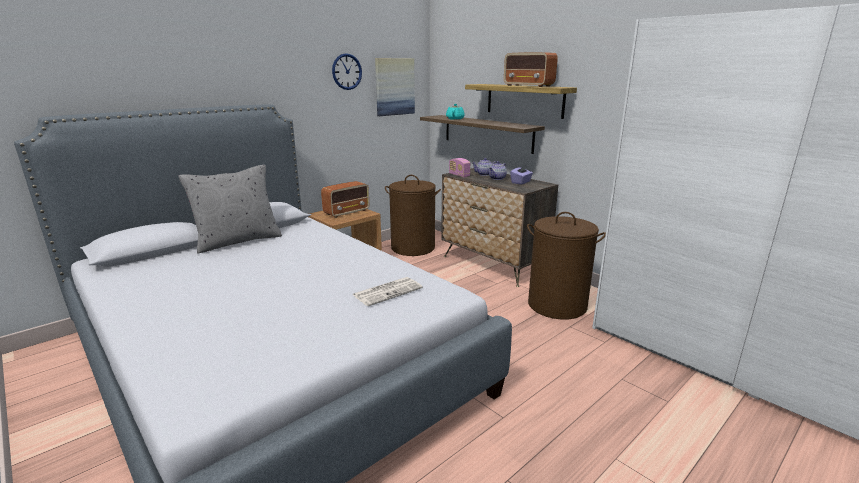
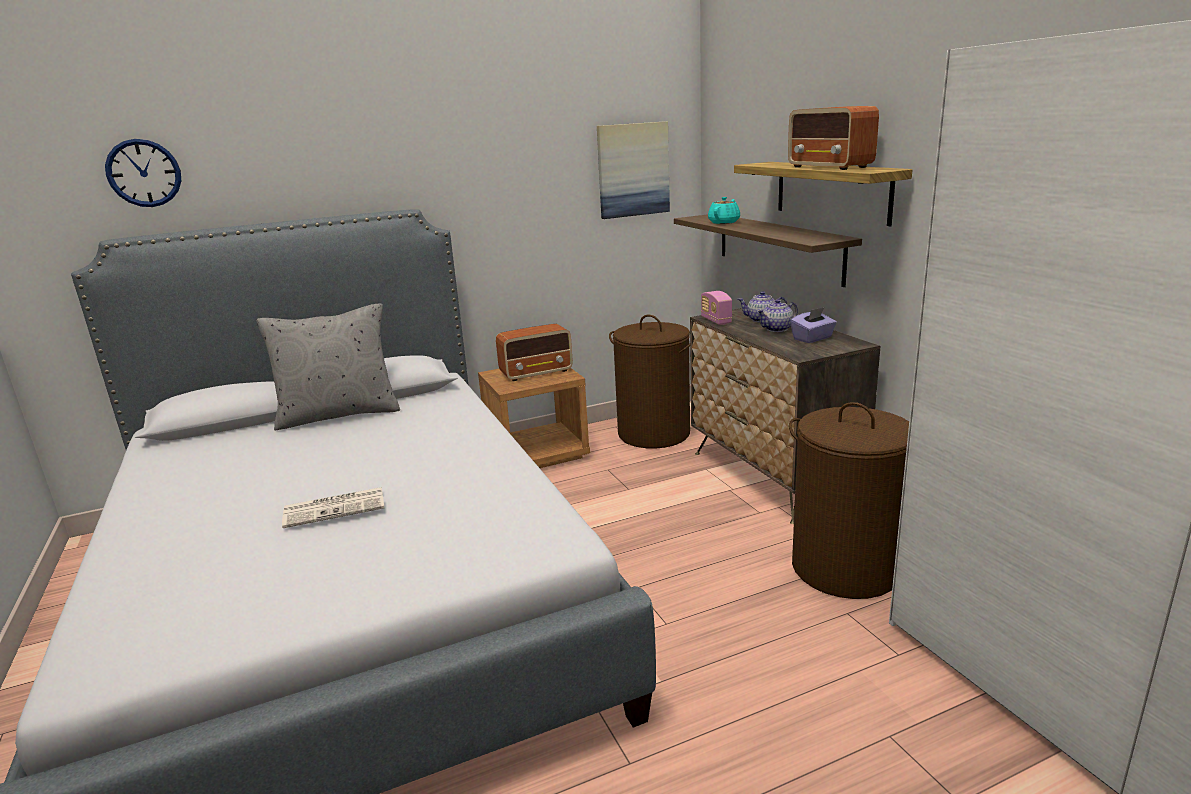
camera: 20 degrees right, 0 degrees up
wall clock [332,53,362,90] -> wall clock moved to [105,139,181,207]
newspaper [353,277,423,306] -> newspaper moved to [282,487,385,528]

